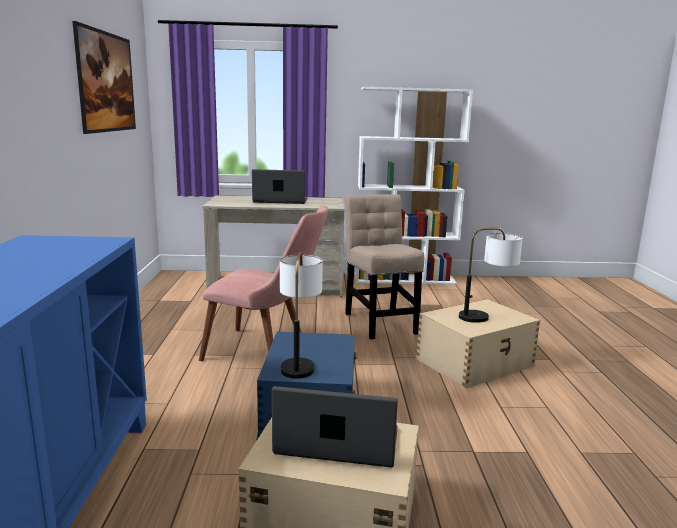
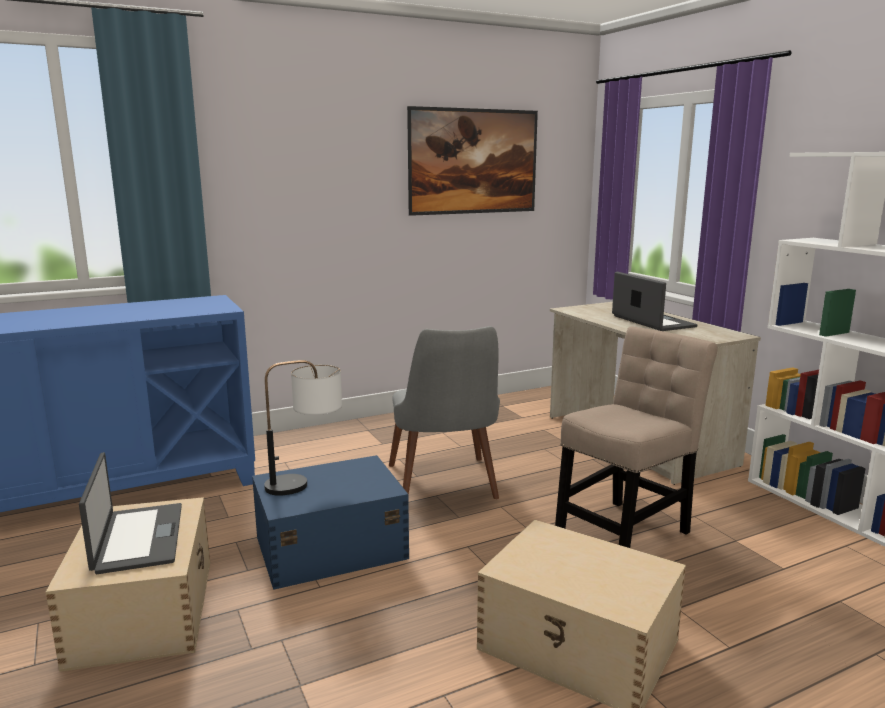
camera: 65 degrees right, 0 degrees up
pink chair [199,206,328,361] -> grey chair [389,326,500,499]
table lamp [459,228,523,323] -> none

